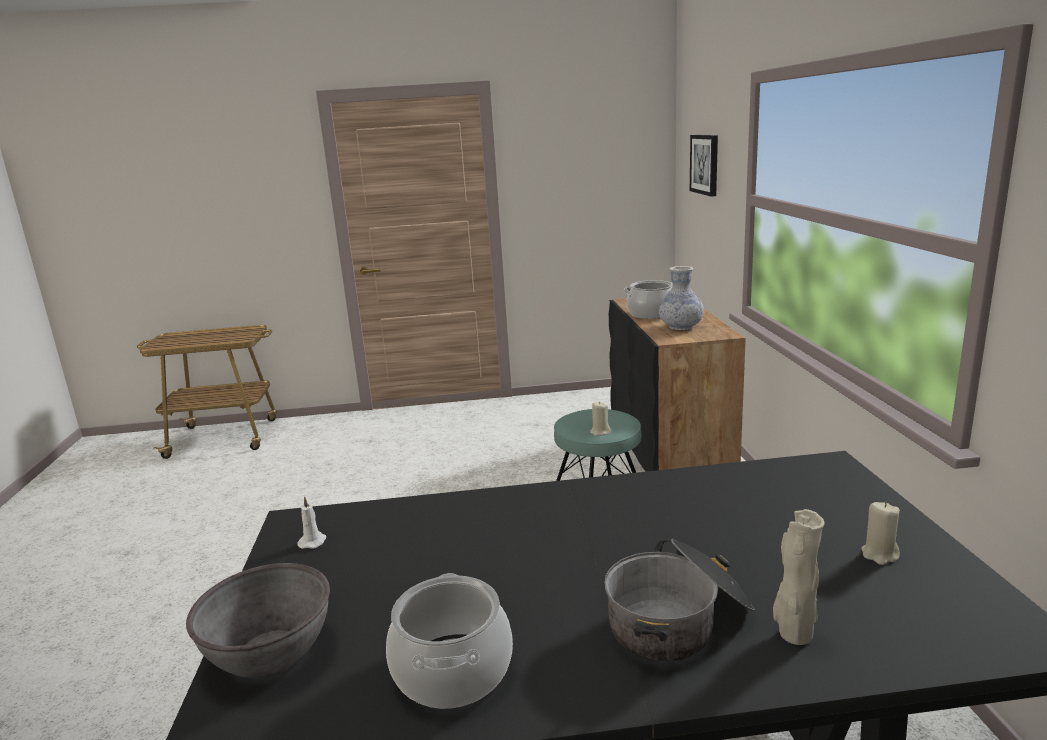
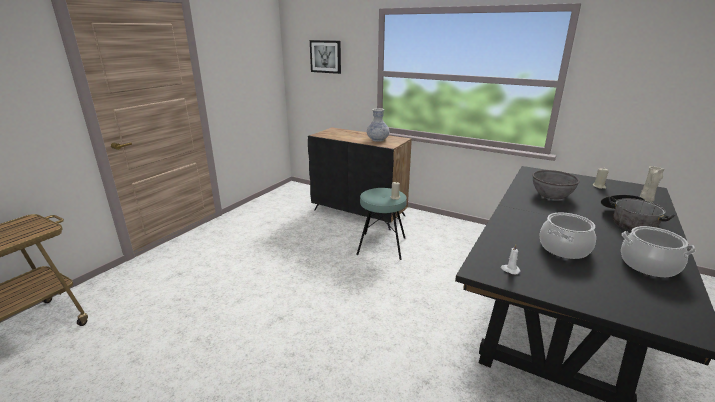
camera: 55 degrees left, 5 degrees up
grey bowl [186,563,330,678] -> grey bowl moved to [532,170,580,200]
cooking pot [624,280,673,319] -> cooking pot moved to [540,213,596,259]

